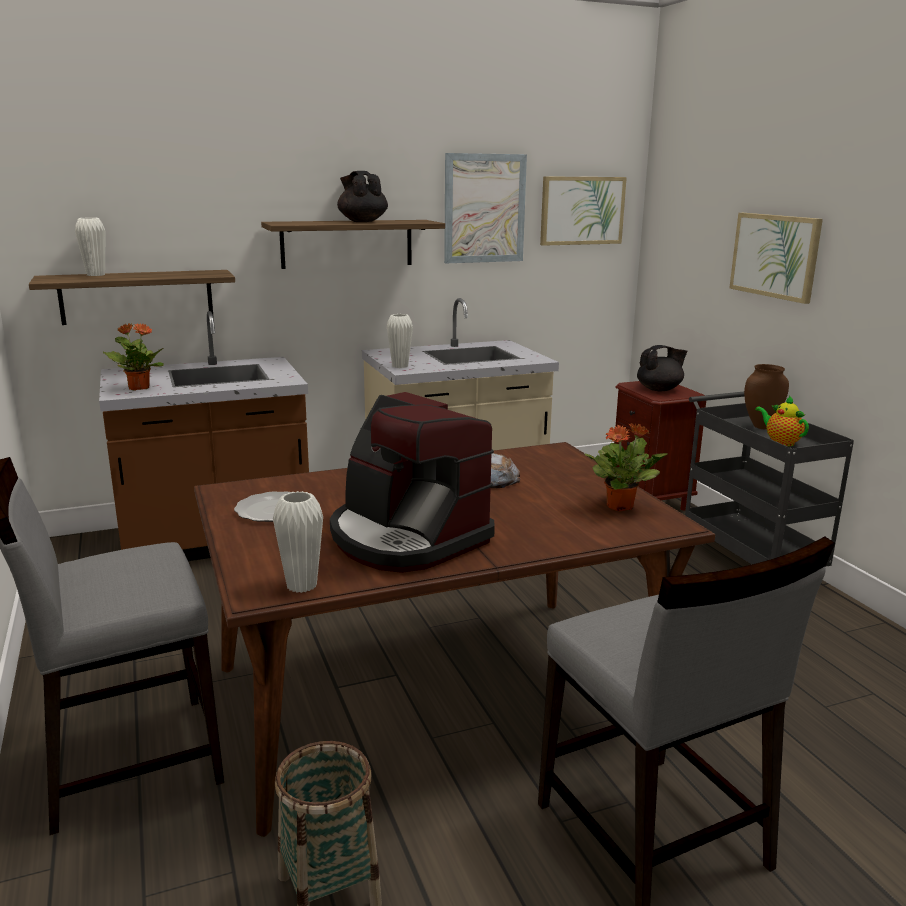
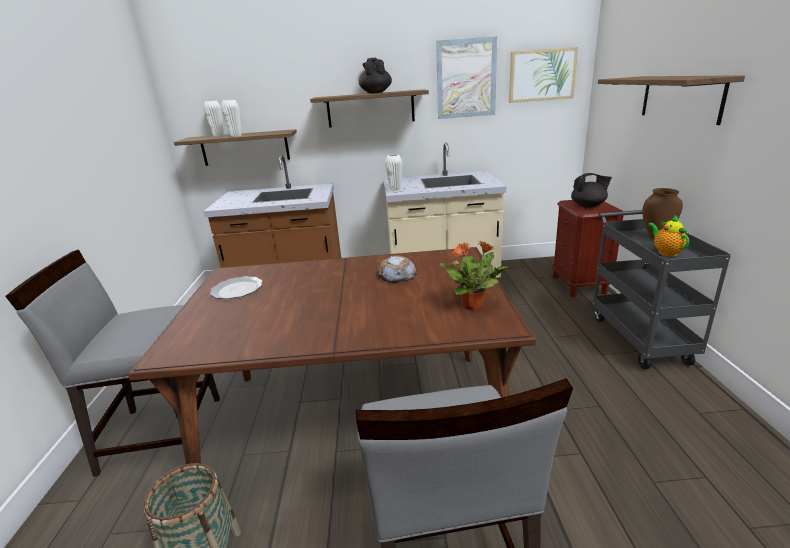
camera: 20 degrees right, 5 degrees up
potted plant [103,323,164,391] -> none
white vase [273,491,323,593] -> white vase moved to [221,100,241,137]
coffee machine [330,392,495,573] -> none
picture [729,213,823,304] -> shelf [598,75,745,125]

